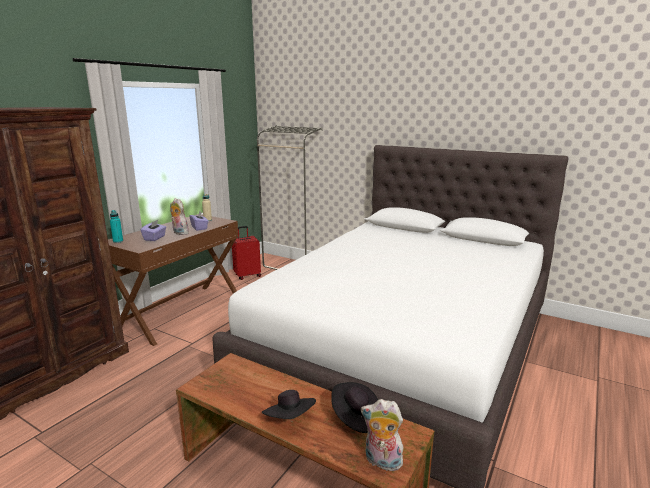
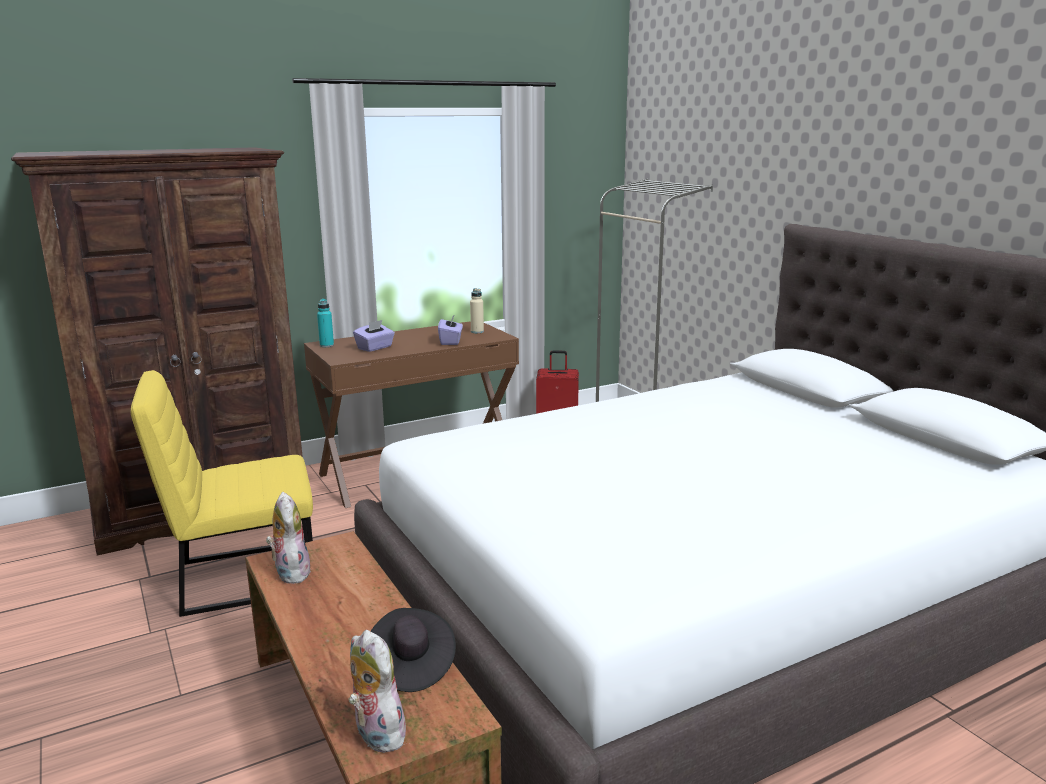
camera: 30 degrees right, 0 degrees up
plush toy [170,198,189,235] -> plush toy moved to [266,492,311,584]
black hat [262,390,316,419] -> none
none -> yellow chair [131,370,313,617]

